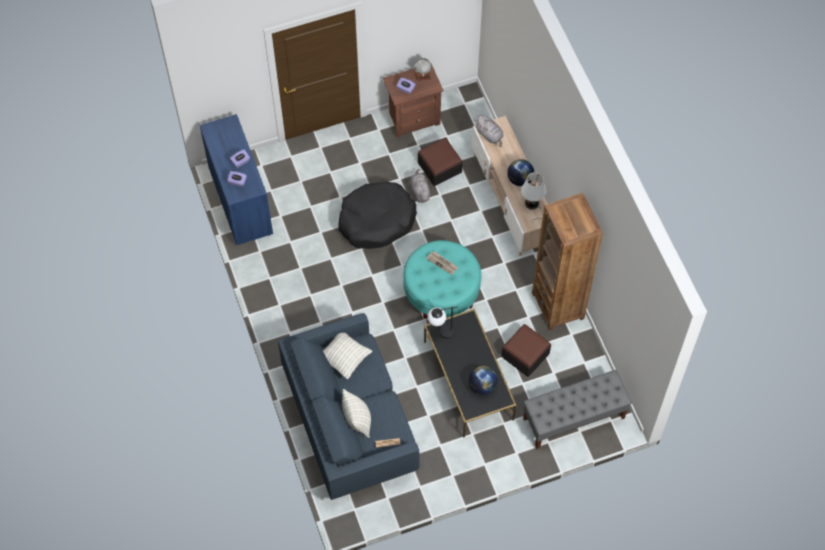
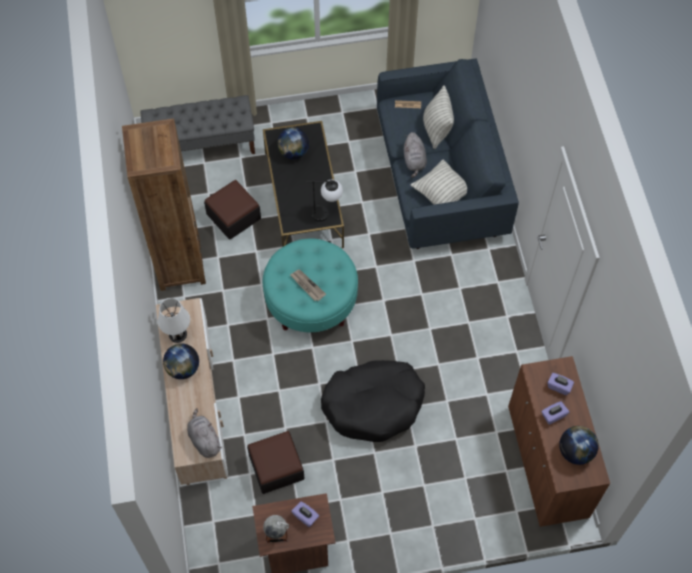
camera: 170 degrees left, 0 degrees up
blue cabinet [199,114,273,246] -> brown cabinet [508,356,610,527]
grey plush toy [409,169,431,203] -> grey plush toy moved to [404,132,427,178]
none -> globe [559,426,599,465]

